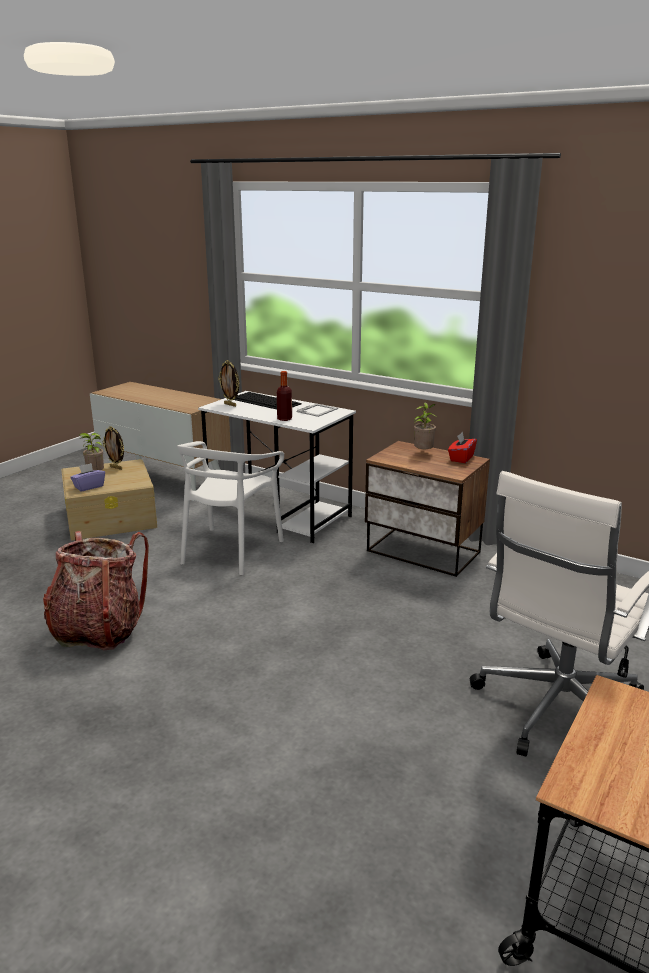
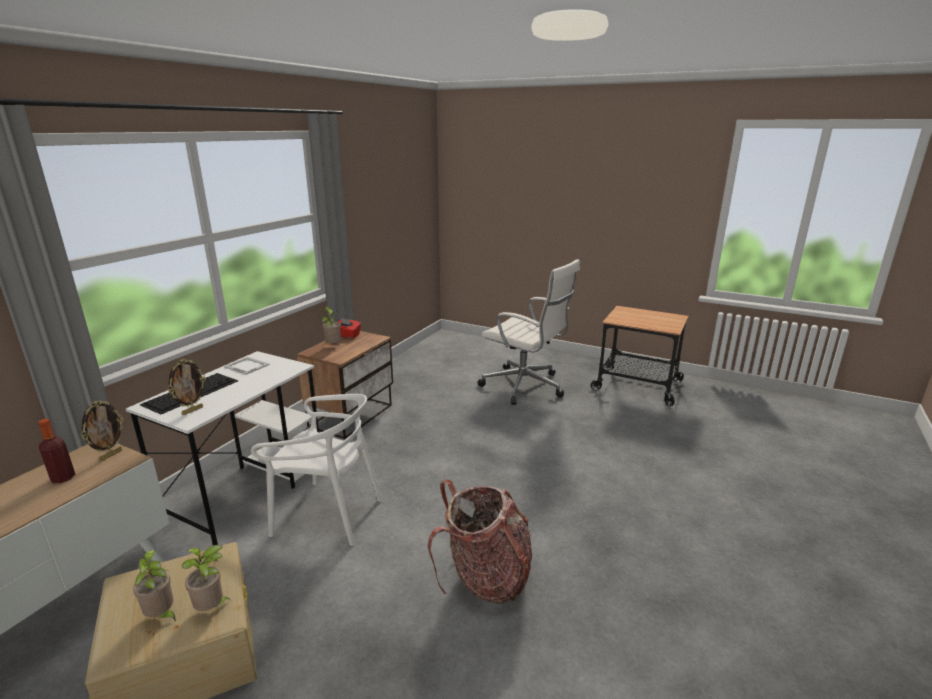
camera: 95 degrees left, 0 degrees up
purple tissue box [70,463,105,491] -> potted plant [182,545,231,611]
picture frame [102,426,124,470] -> picture frame moved to [81,400,124,461]
bottle [277,371,292,421] -> bottle moved to [38,419,75,483]

